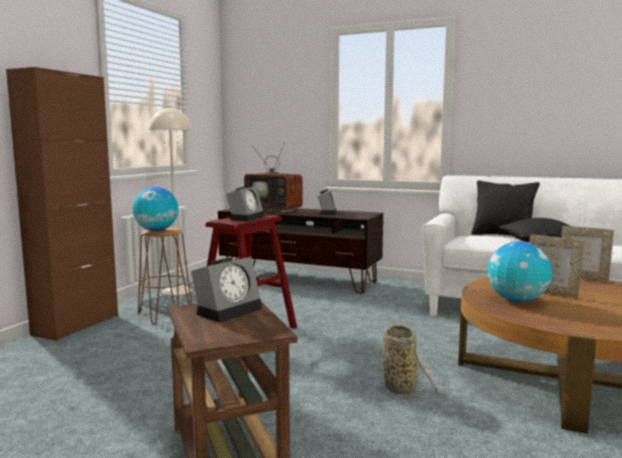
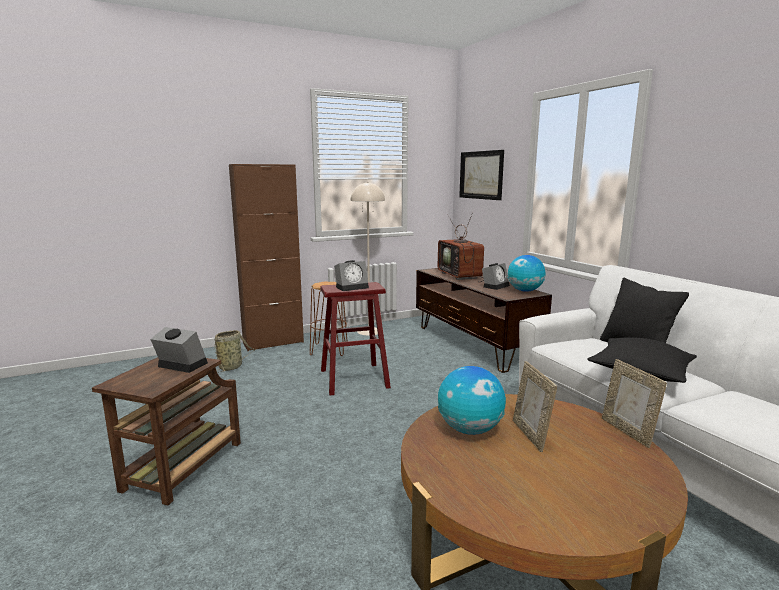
camera: 40 degrees right, 5 degrees up
globe [132,187,178,231] -> globe moved to [508,255,545,292]
alarm clock [191,257,262,323] -> alarm clock turned 150 degrees counterclockwise [150,327,208,373]
basket [374,325,439,404] -> basket moved to [215,330,255,373]
none -> picture [459,150,504,200]

